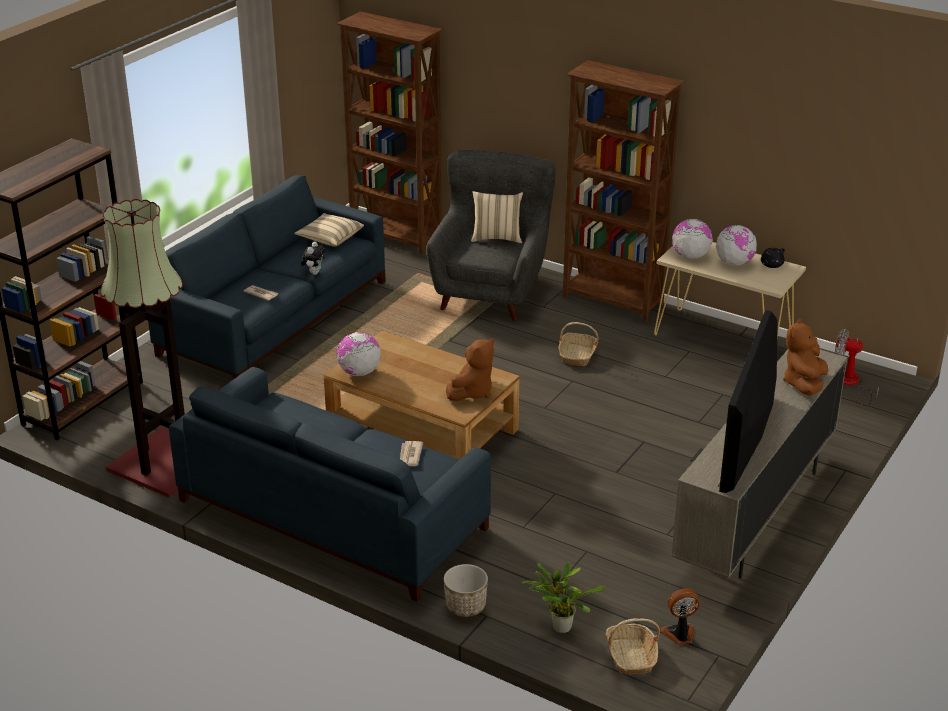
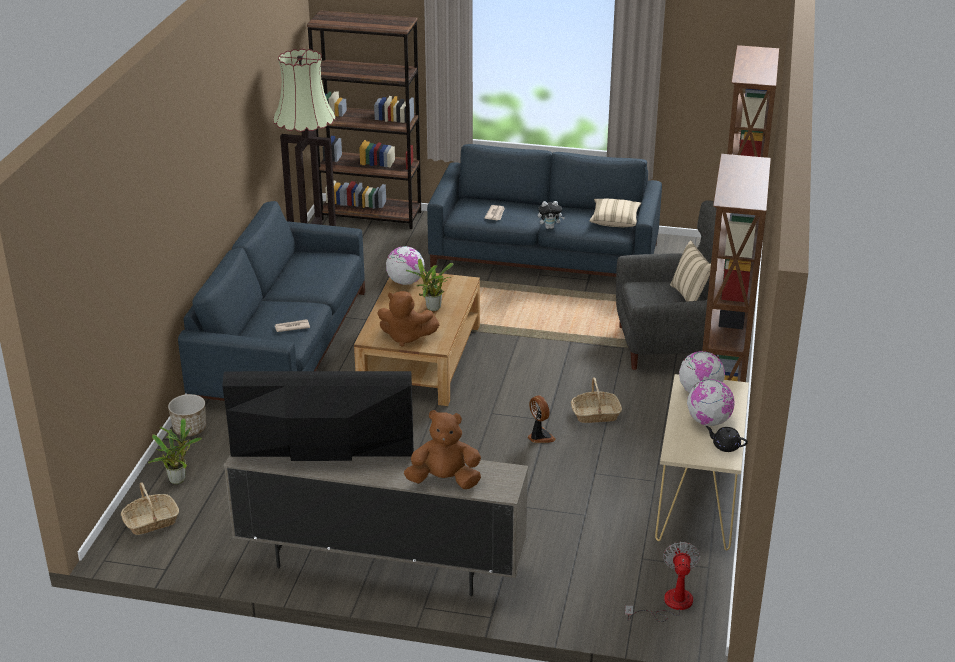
camera: 70 degrees right, 0 degrees up
fan [661,588,700,645] -> fan moved to [528,396,556,443]
none -> potted plant [406,259,454,311]

